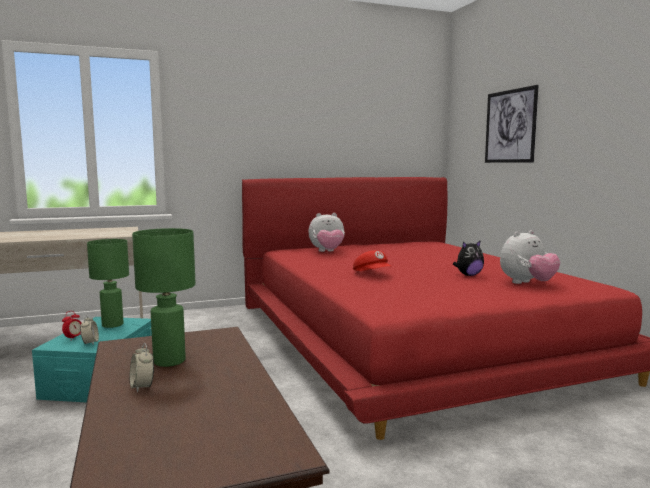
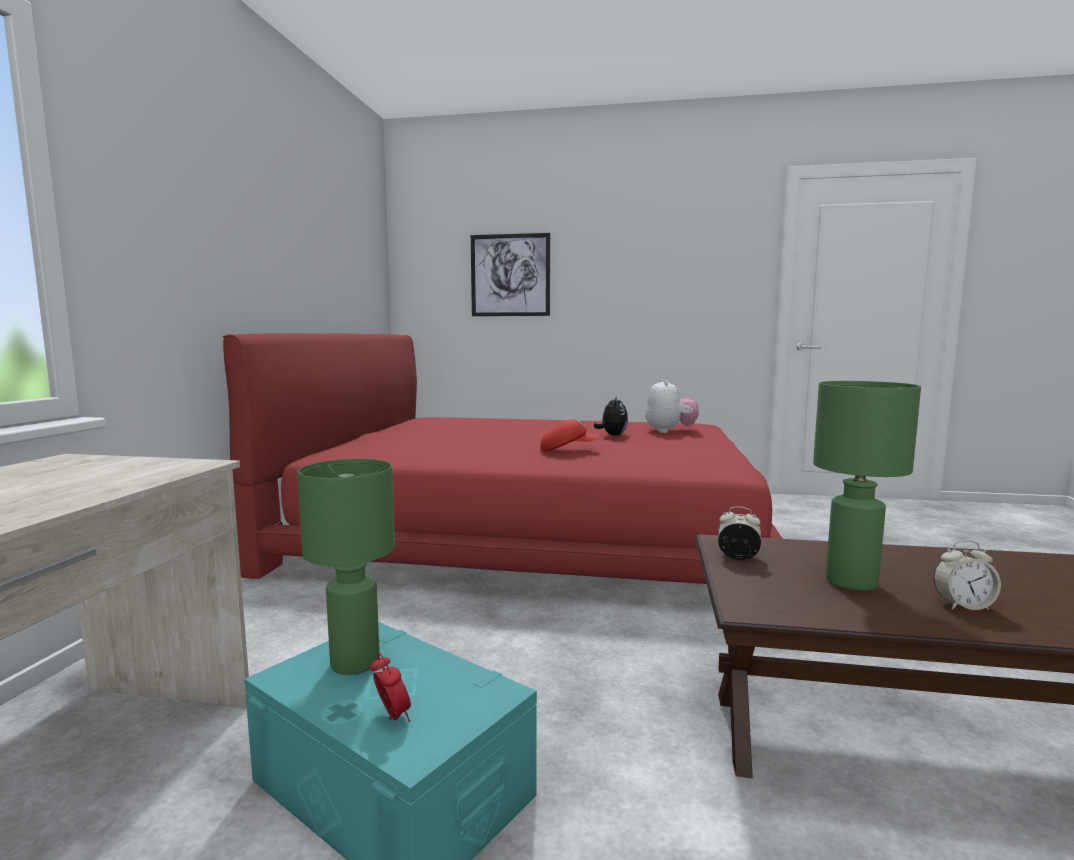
camera: 60 degrees left, 0 degrees up
alarm clock [80,315,99,345] -> alarm clock moved to [718,506,761,560]
plush toy [308,213,345,252] -> none

